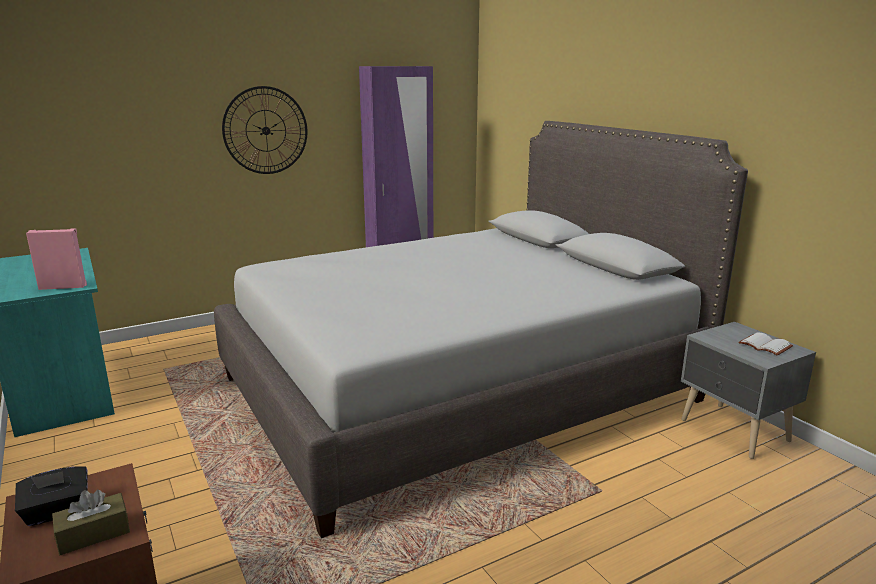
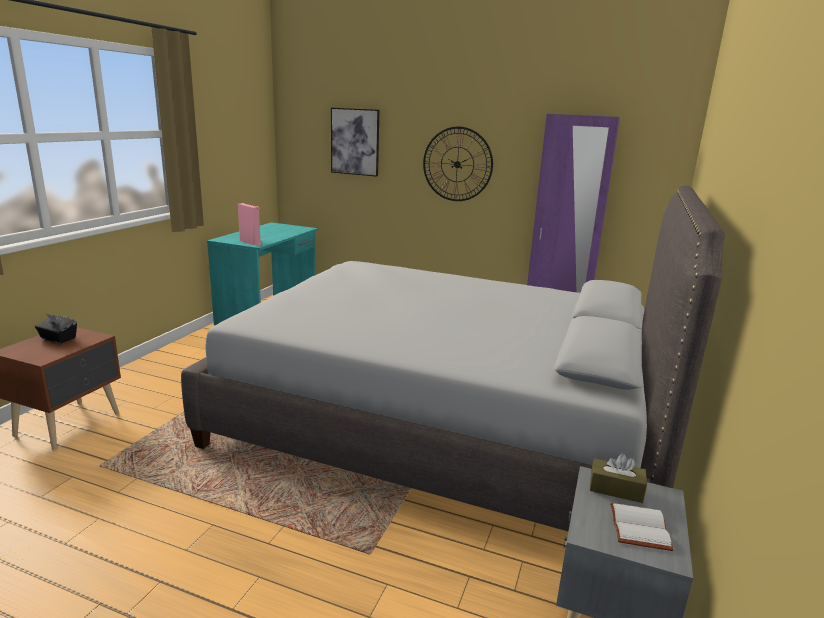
camera: 50 degrees right, 0 degrees up
brown tissue box [52,490,130,555] -> brown tissue box moved to [590,454,647,503]
none -> picture [331,108,380,177]

